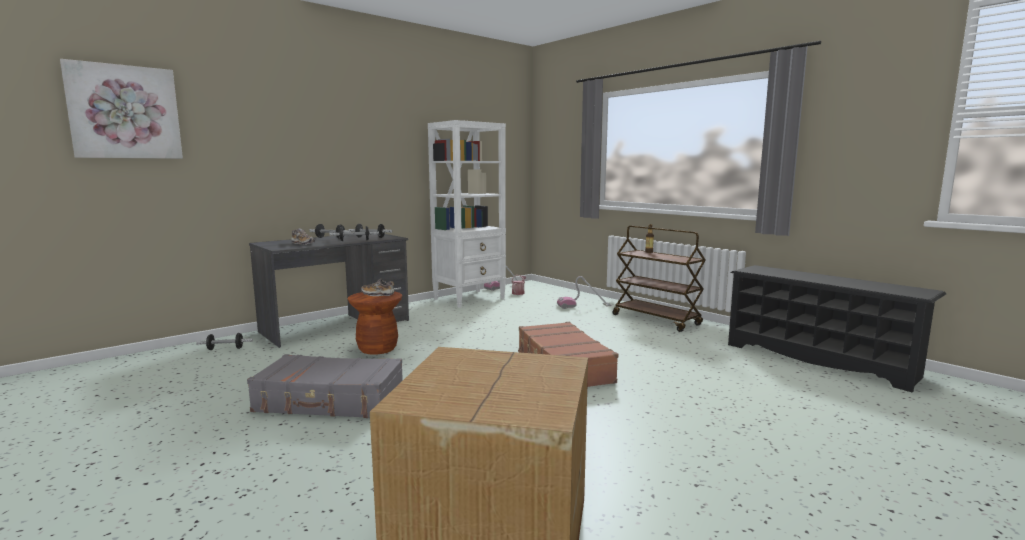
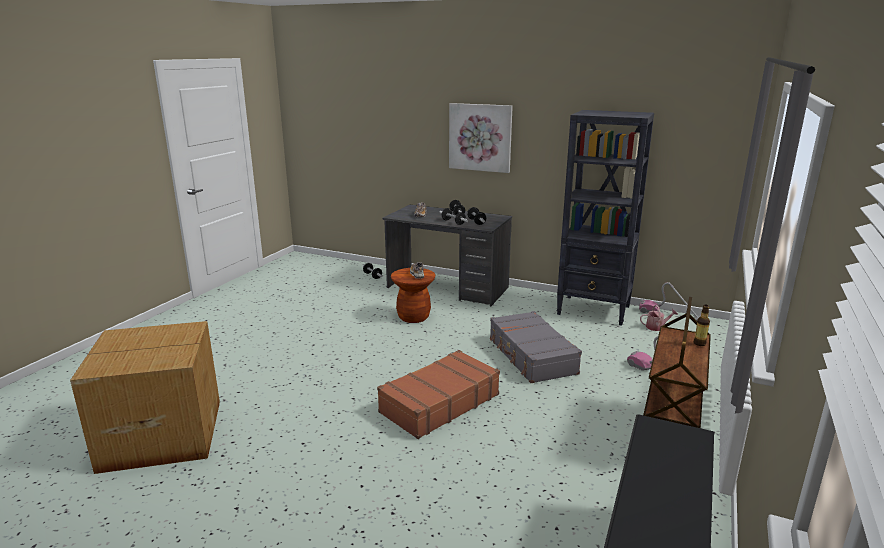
camera: 65 degrees right, 10 degrees up
picture [60,59,183,159] -> picture moved to [449,103,513,173]
grey suitcase [247,354,403,418] -> grey suitcase moved to [490,311,582,383]
white bookcase [428,120,506,308] -> black bookcase [557,110,654,326]

